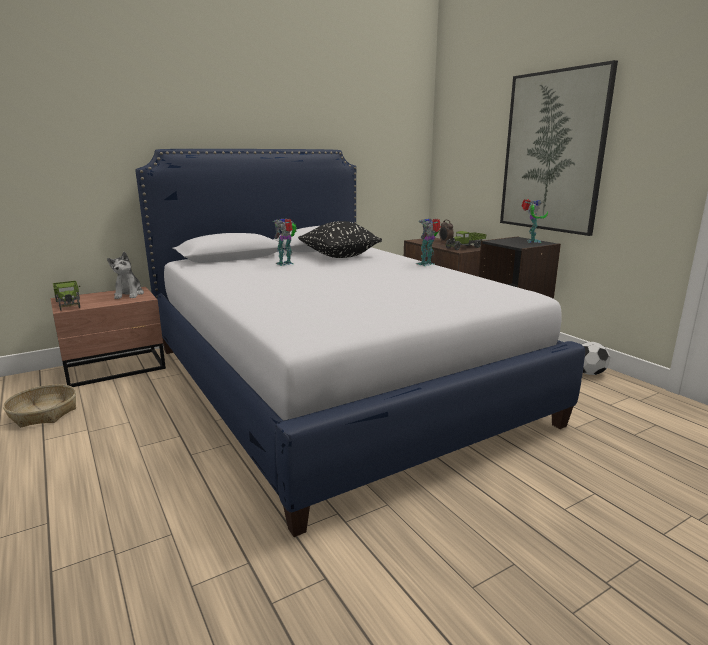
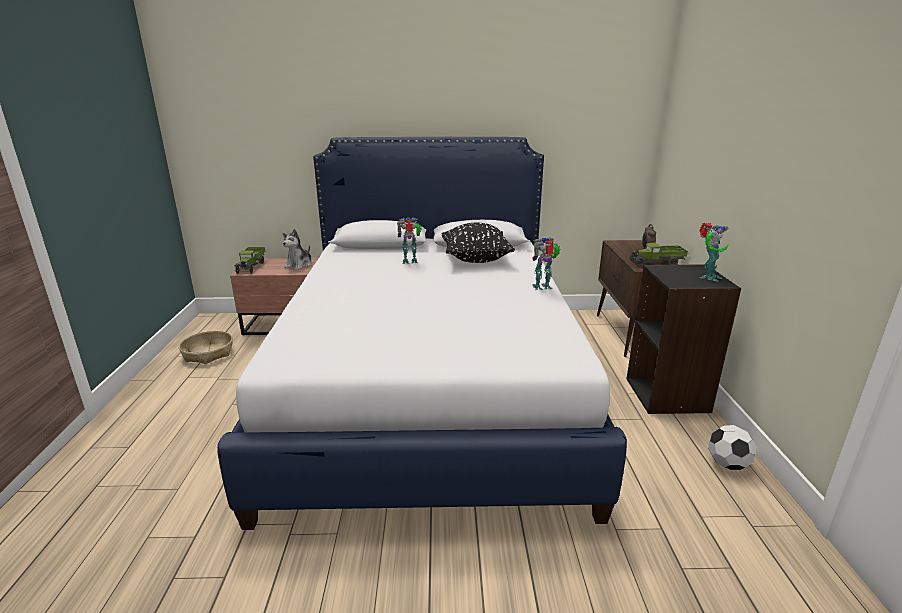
camera: 30 degrees right, 5 degrees up
picture [500,60,618,236] -> none

